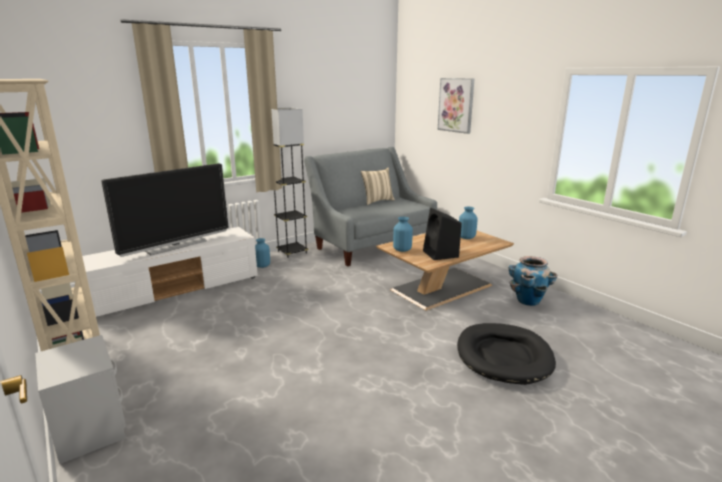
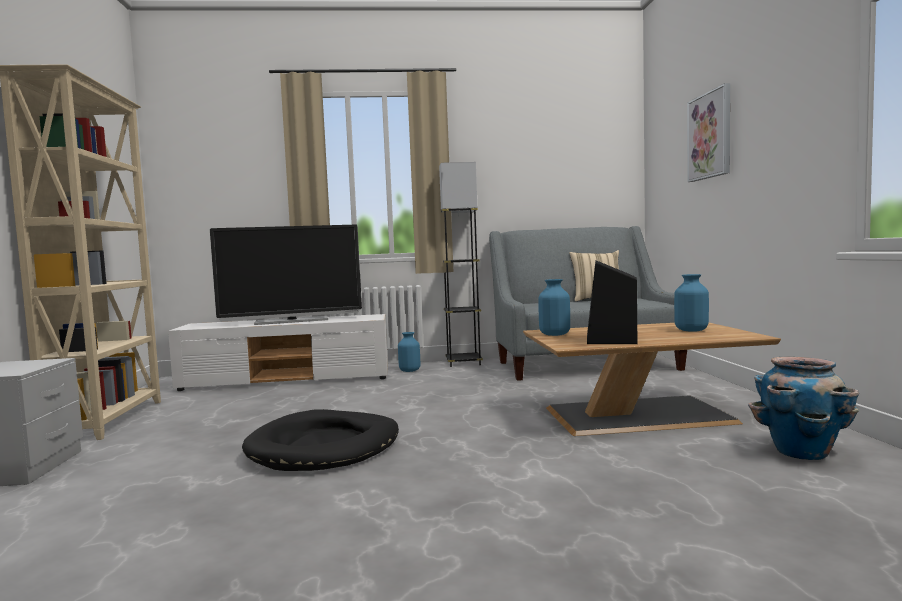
camera: 30 degrees right, 15 degrees down
black dog bed [457,323,556,385] -> black dog bed moved to [242,409,399,471]

